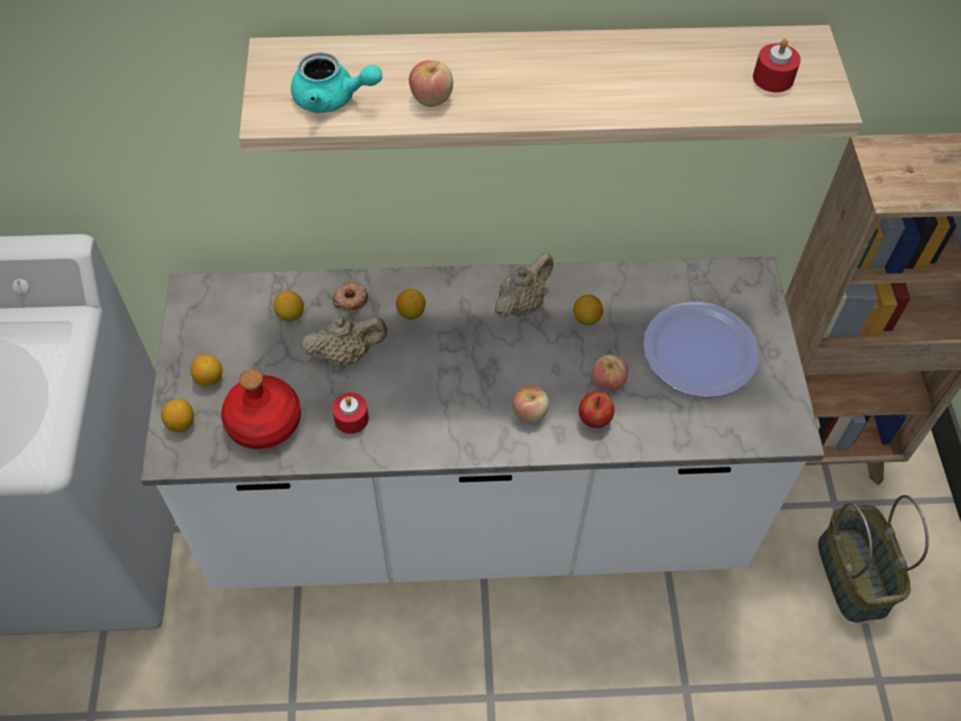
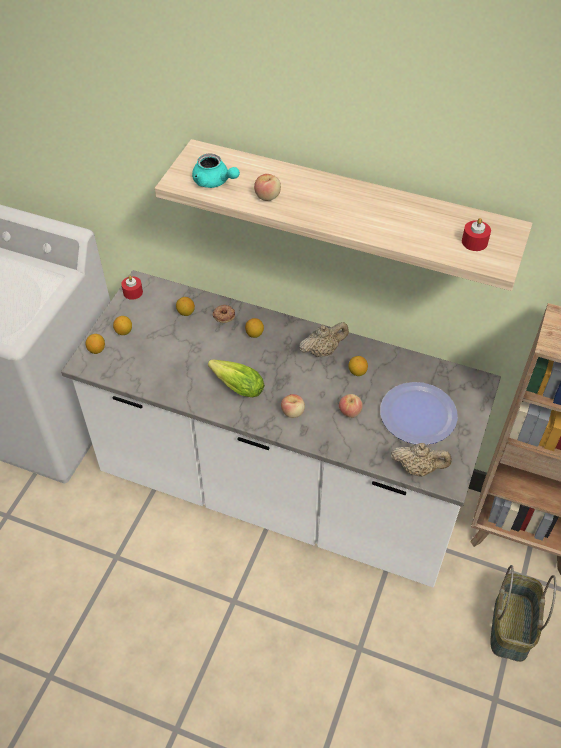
camera: 25 degrees right, 5 degrees down
red bottle [221,369,301,449] -> none
beige teapot [301,317,387,365] -> beige teapot moved to [391,443,452,477]
red candle [332,392,369,434] -> red candle moved to [121,276,143,300]
apple [579,391,614,428] -> none
none -> lettuce [208,359,265,397]

